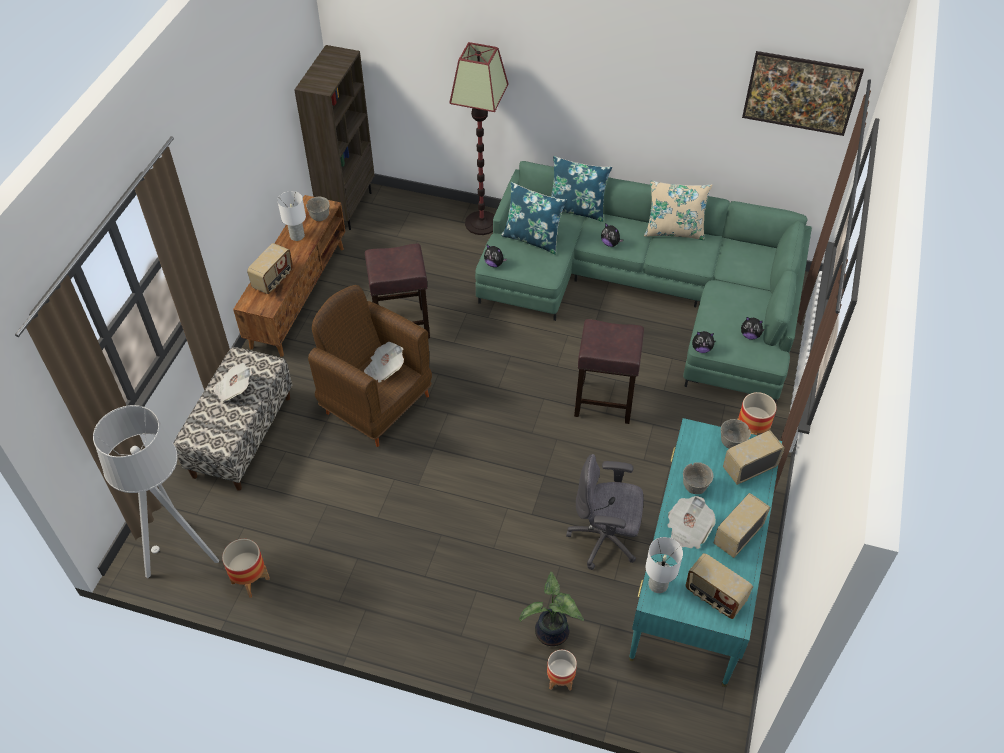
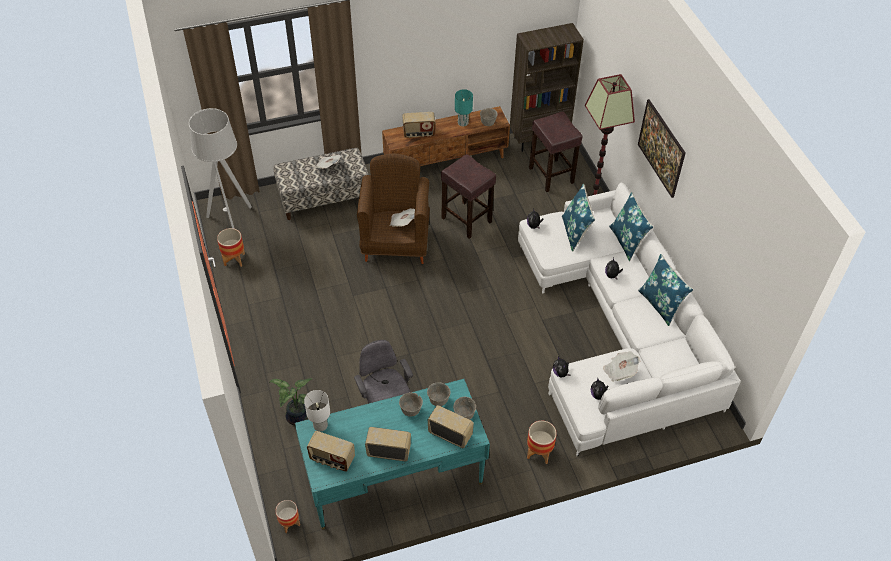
camera: 55 degrees right, 0 degrees up
white table lamp [277,191,306,241] -> turquoise table lamp [455,89,473,126]
green sofa [475,161,812,403] -> white sofa [518,182,741,456]
planter [547,650,577,691] -> planter moved to [275,500,300,533]
brown stool [574,319,644,424] -> brown stool moved to [529,112,582,192]
beige pillow [644,180,712,240] -> blue pillow [638,254,693,326]
newspaper [667,496,716,549] -> newspaper moved to [603,351,640,382]
radio [685,553,753,619] -> radio turned 75 degrees counterclockwise [307,431,355,472]
picture [742,51,864,136] -> picture moved to [638,99,686,198]
none -> grey bowl [427,382,451,406]

